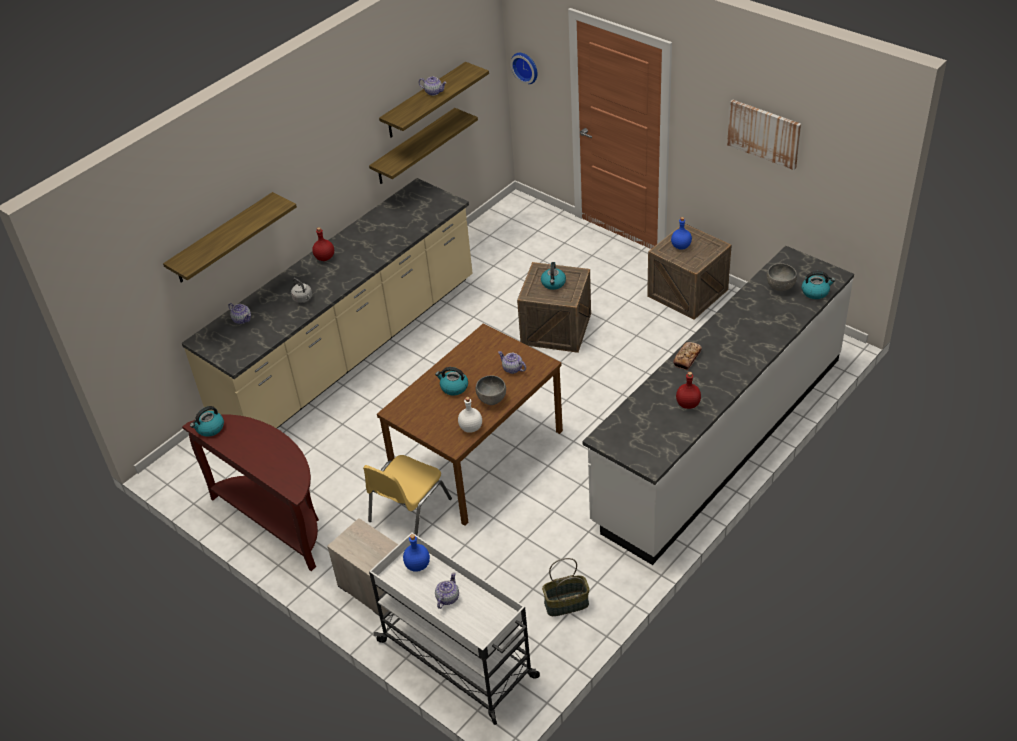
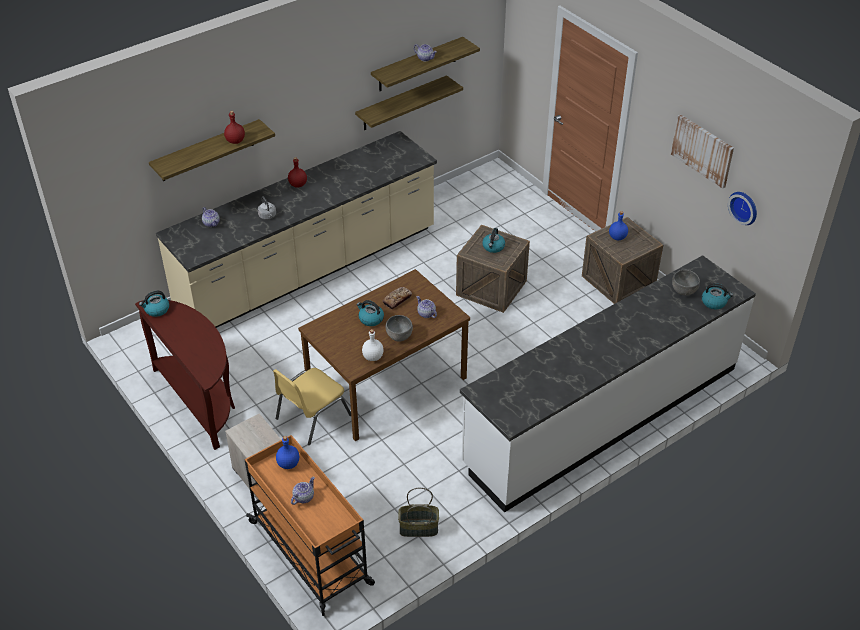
camera: 10 degrees right, 0 degrees up
white cart [369,532,540,725] -> orange cart [245,435,375,616]
wall clock [511,53,537,84] -> wall clock moved to [728,192,757,225]
bread [673,342,702,370] -> bread moved to [383,287,412,310]
red bottle [676,372,701,409] -> red bottle moved to [224,111,245,144]

